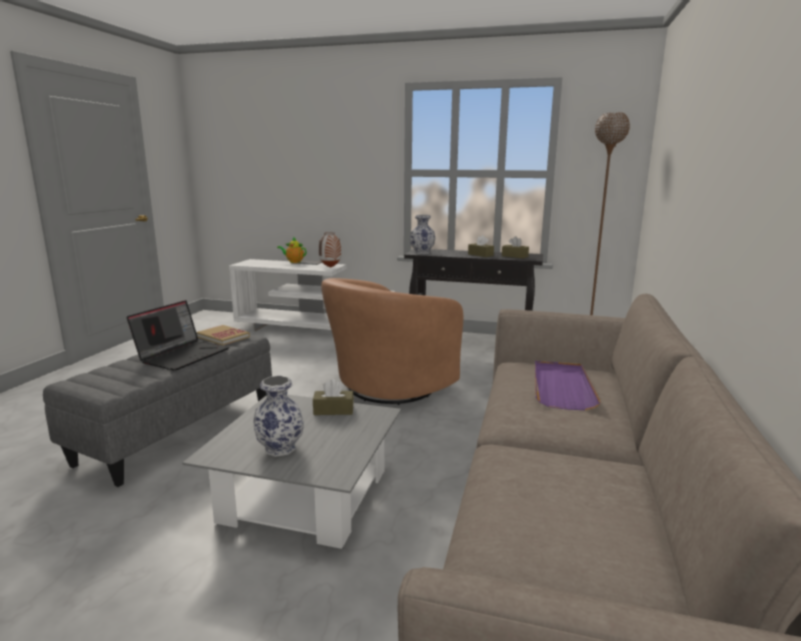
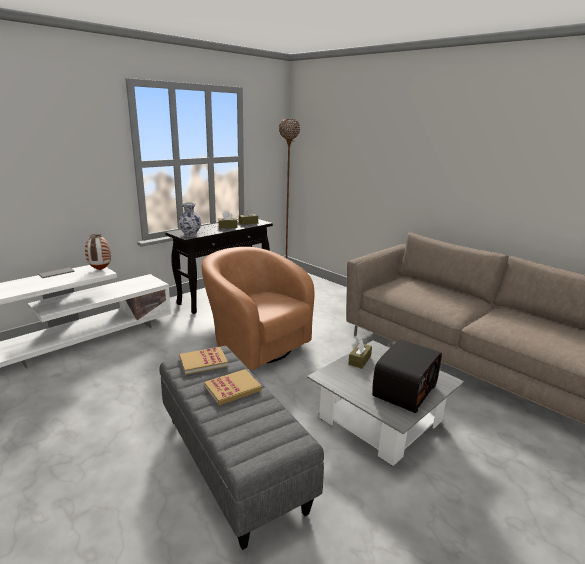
camera: 60 degrees left, 5 degrees up
laptop [127,300,229,371] -> book [204,369,262,405]
vase [253,376,304,457] -> radio [372,339,442,413]
teapot [277,237,307,263] -> none
brown armchair [321,278,463,405] -> brown armchair turned 150 degrees clockwise [202,247,315,370]
purple tray [535,361,601,410] -> none

